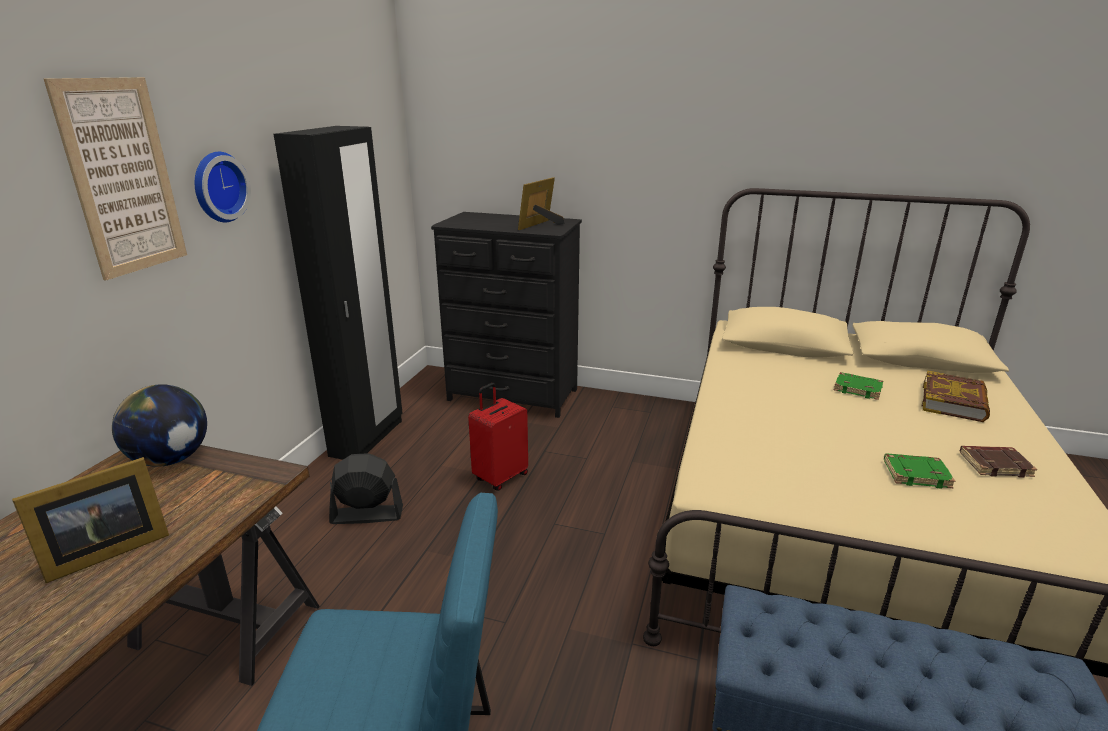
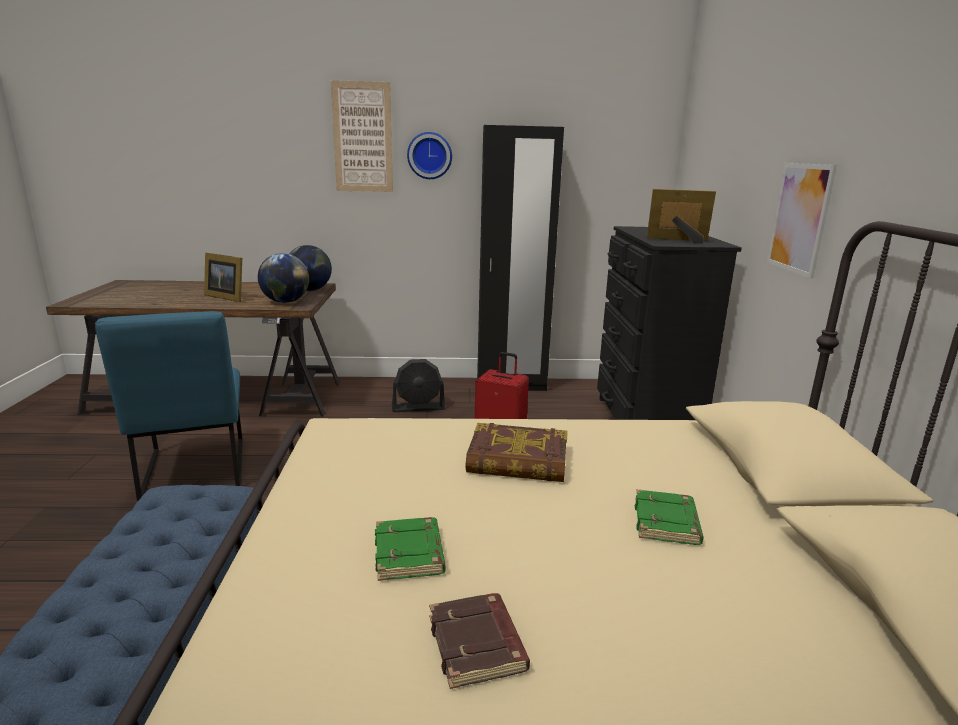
camera: 70 degrees right, 5 degrees down
black fan [329,453,403,524] -> black fan turned 105 degrees clockwise [392,359,445,412]
book [922,371,990,422] -> book moved to [466,423,568,482]
none -> globe [258,253,309,303]
none -> picture [767,163,837,278]

